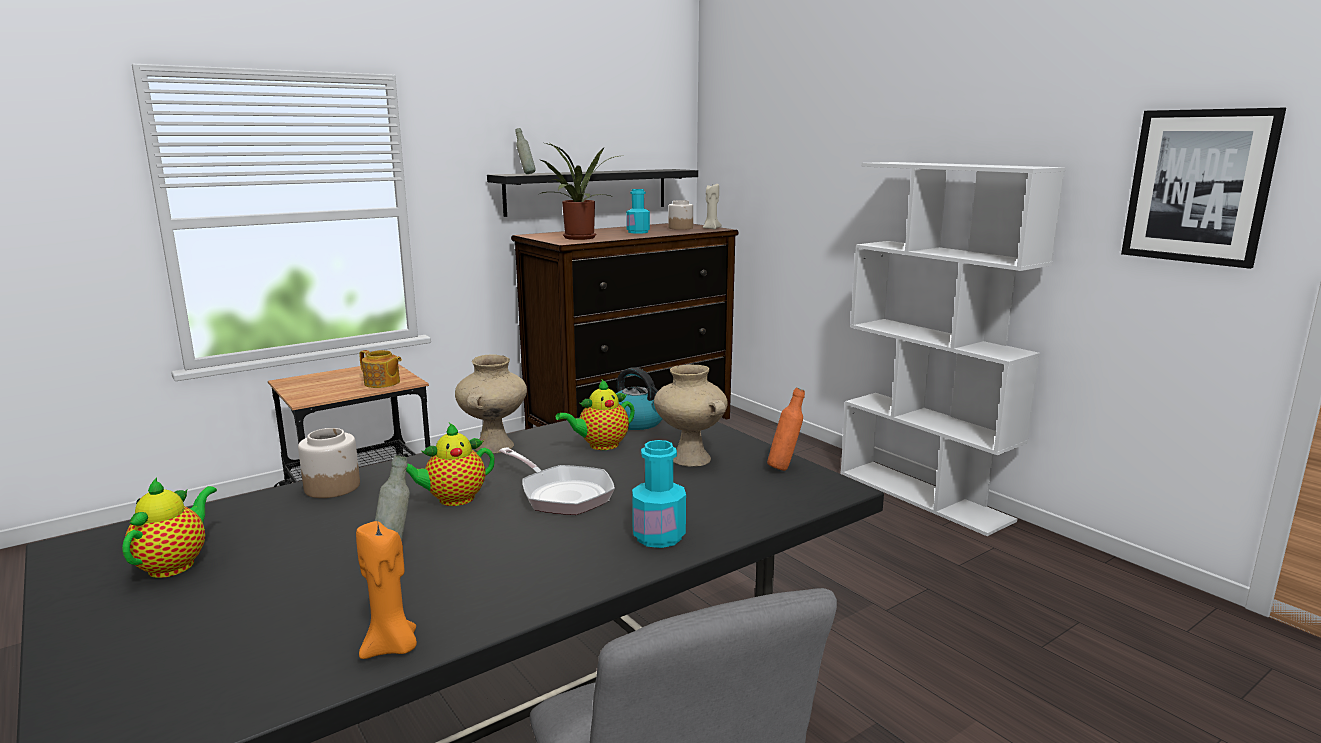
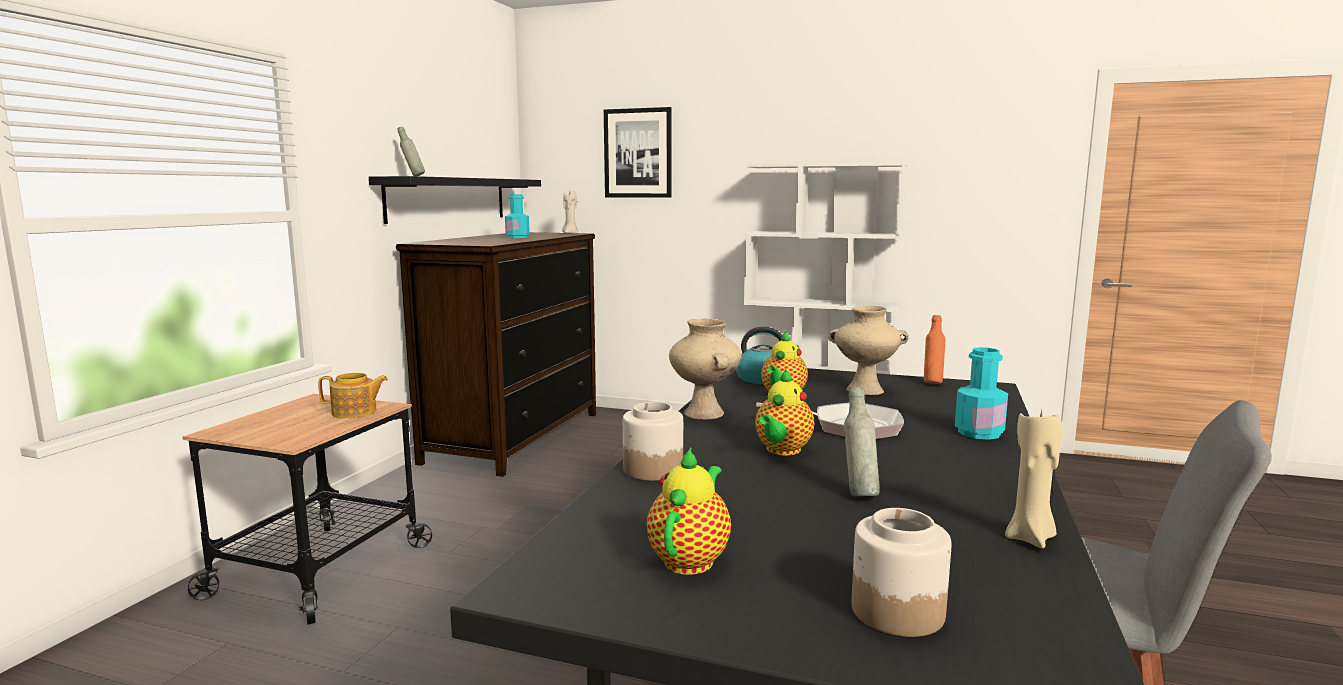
camera: 35 degrees left, 5 degrees down
teapot [122,477,217,578] -> teapot turned 45 degrees clockwise [647,448,731,575]
orange candle [356,521,417,659] -> beige candle [1005,410,1063,549]
potted plant [540,143,624,240] -> none
jar [668,200,693,230] -> jar moved to [852,508,951,637]
picture [1121,108,1286,269] -> picture moved to [604,107,672,198]

